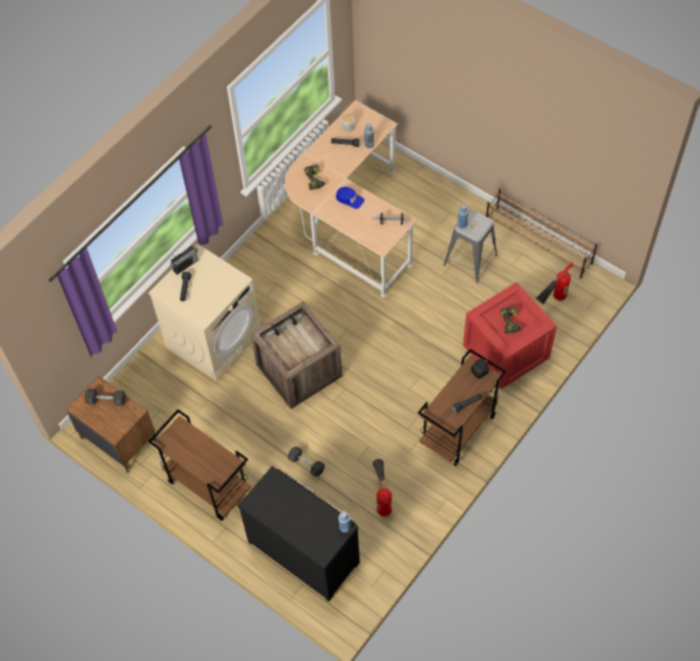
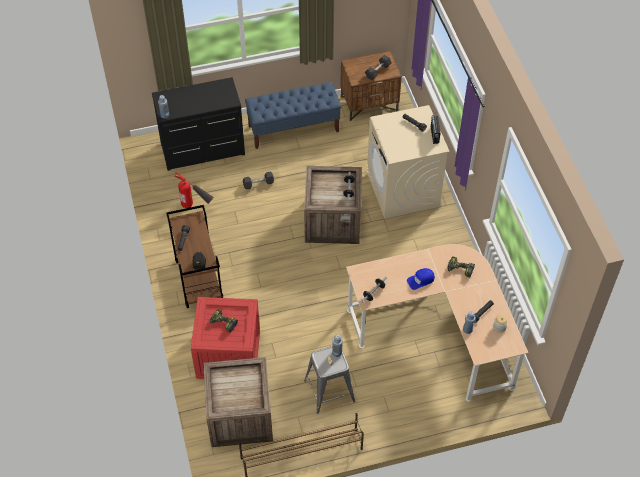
camera: 125 degrees right, 5 degrees down
brown cart [148,409,251,521] -> blue bench [245,82,341,149]
fire extinguisher [536,262,573,305] -> crate [204,357,273,447]

